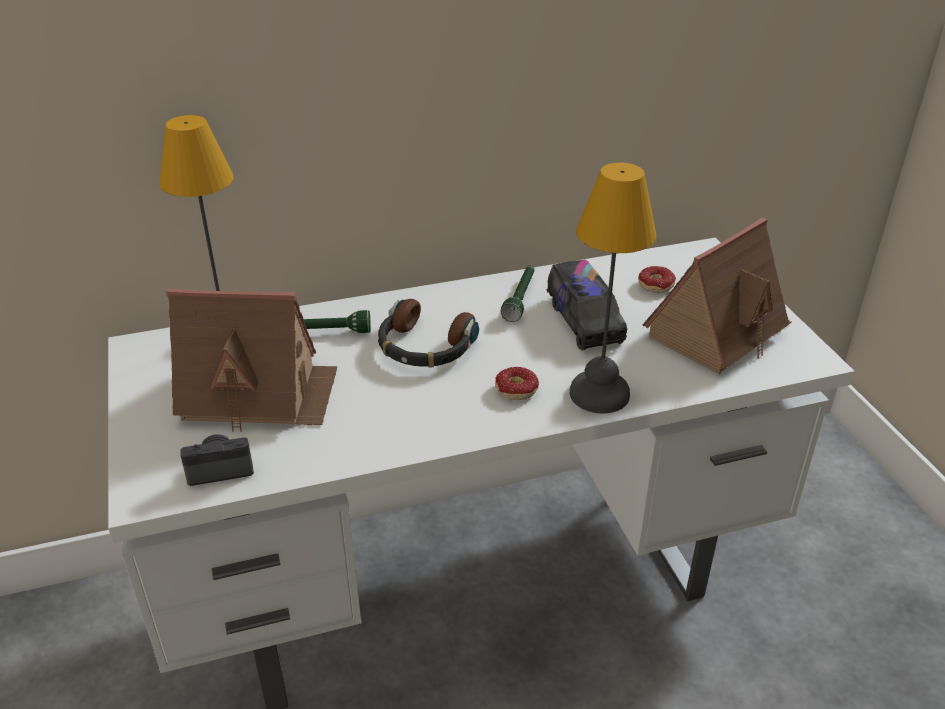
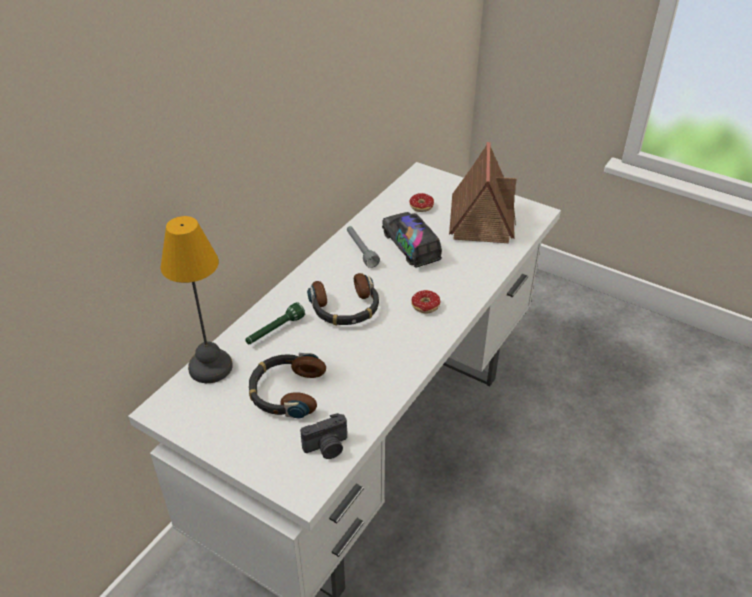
camera: 40 degrees left, 5 degrees up
toy house [166,289,337,432] -> headphones [249,352,326,419]
camera [180,434,254,486] -> camera turned 150 degrees counterclockwise [300,413,347,459]
green flashlight [501,266,534,322] -> grey flashlight [347,226,380,268]
toy truck [547,260,627,351] -> toy truck turned 150 degrees counterclockwise [382,212,442,268]
table lamp [570,162,656,413] -> none

